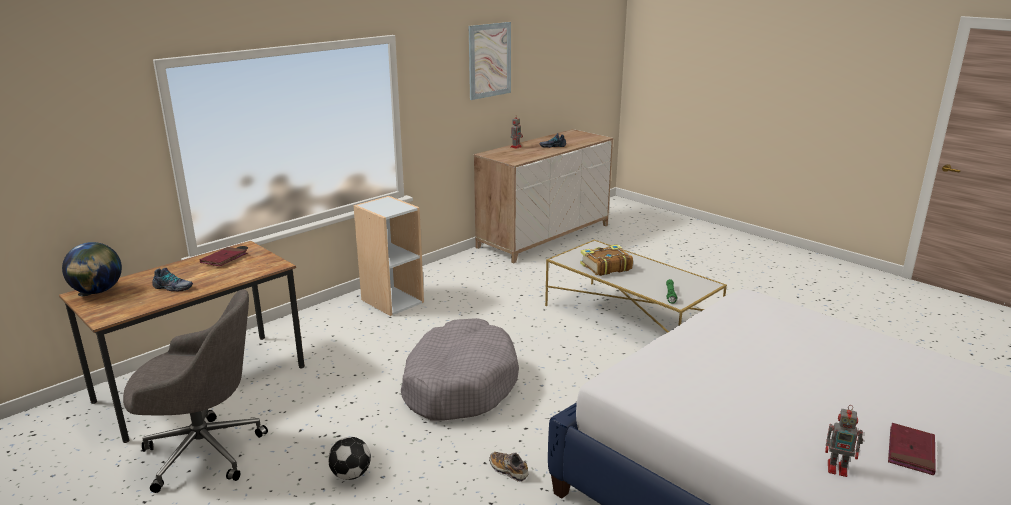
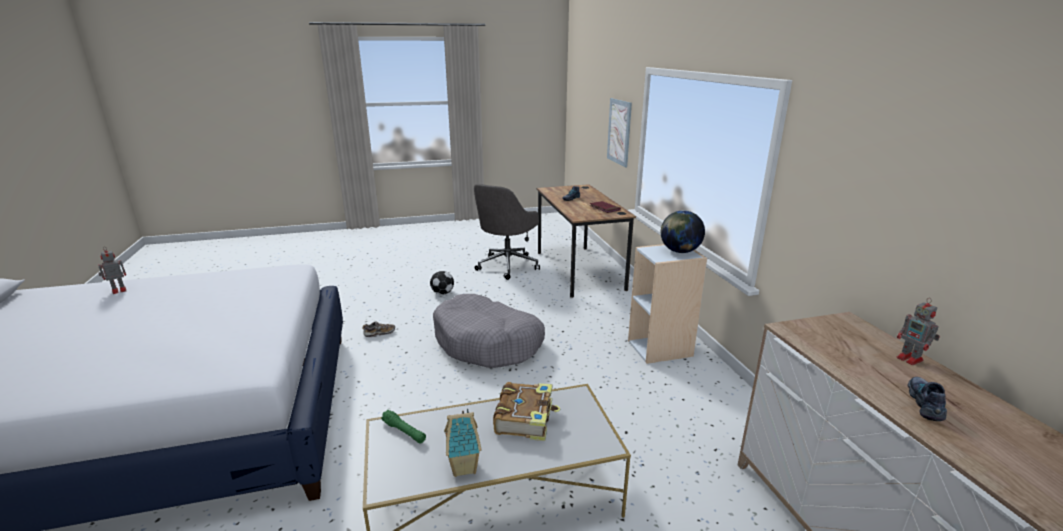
camera: 120 degrees right, 0 degrees up
globe [62,242,122,294] -> globe moved to [661,210,705,253]
picture [469,22,511,100] -> picture moved to [607,98,632,168]
red book [888,423,936,475] -> none
none -> toy house [444,408,481,477]

